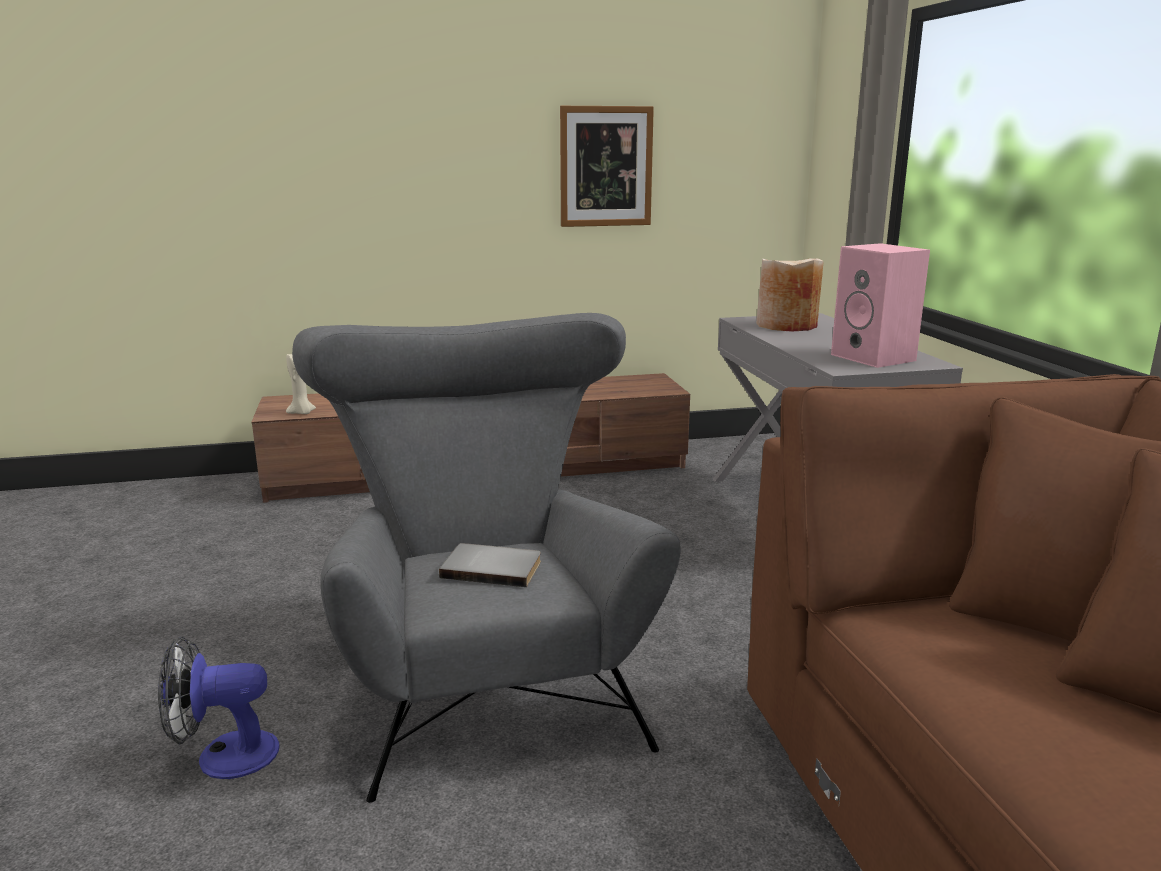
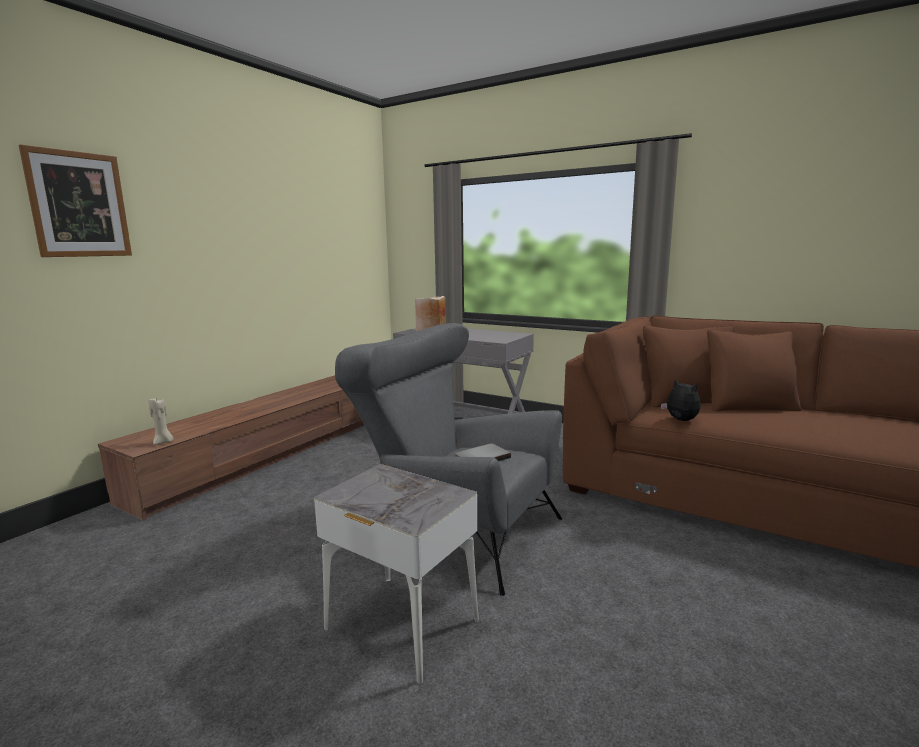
camera: 45 degrees left, 5 degrees down
fan [158,636,280,779] -> side table [314,464,479,684]
picture [560,106,654,227] -> picture moved to [19,145,132,257]
pink speaker [831,243,930,368] -> none
none -> plush toy [661,379,701,421]

